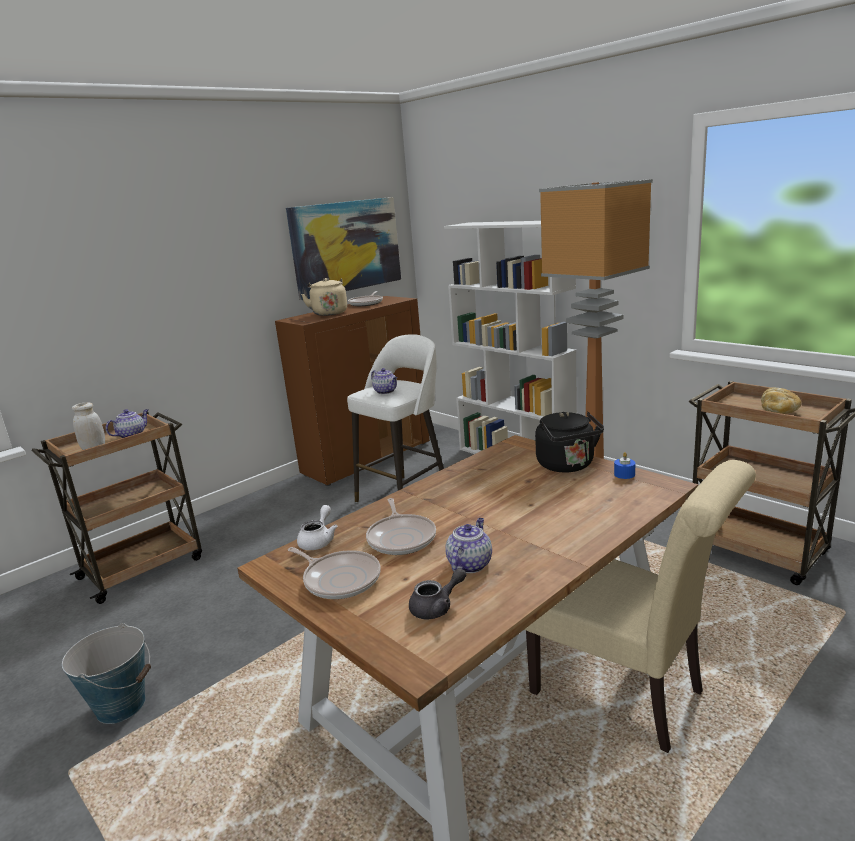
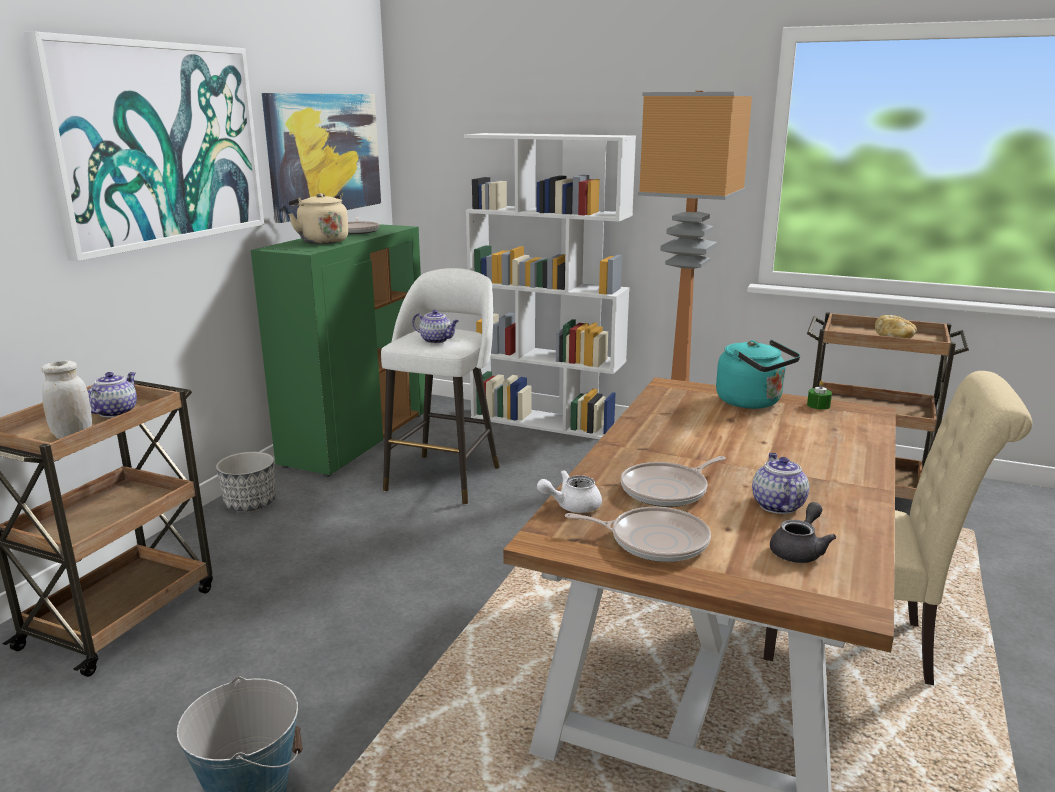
camera: 25 degrees left, 0 degrees up
brown cabinet [275,296,430,486] -> green cabinet [251,224,425,477]
white teapot [297,505,338,550] -> white teapot turned 105 degrees counterclockwise [537,470,602,513]
frying pan [366,498,436,555] -> frying pan turned 90 degrees clockwise [621,456,726,507]
black kettle [535,412,604,473] -> turquoise kettle [716,340,800,409]
blue candle [614,452,635,479] -> green candle [807,380,832,410]
none -> picture [24,31,264,261]
none -> planter [216,452,276,511]

